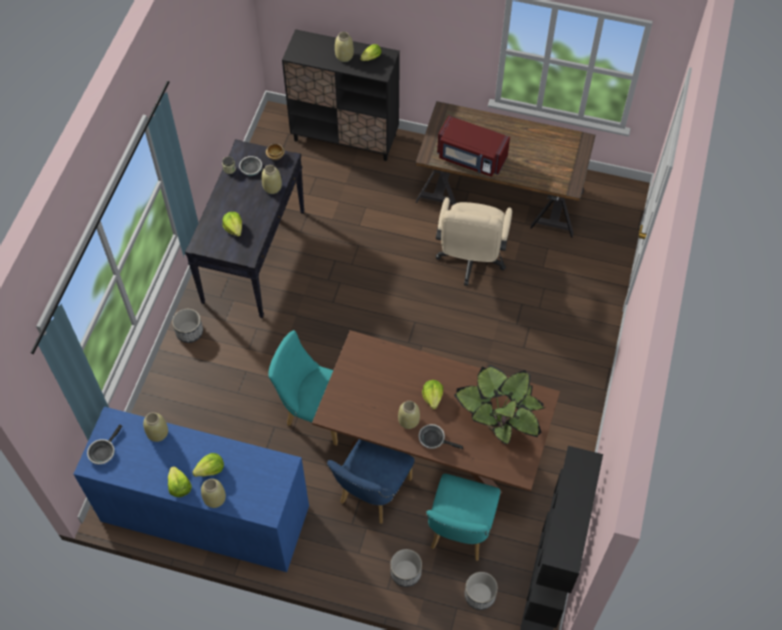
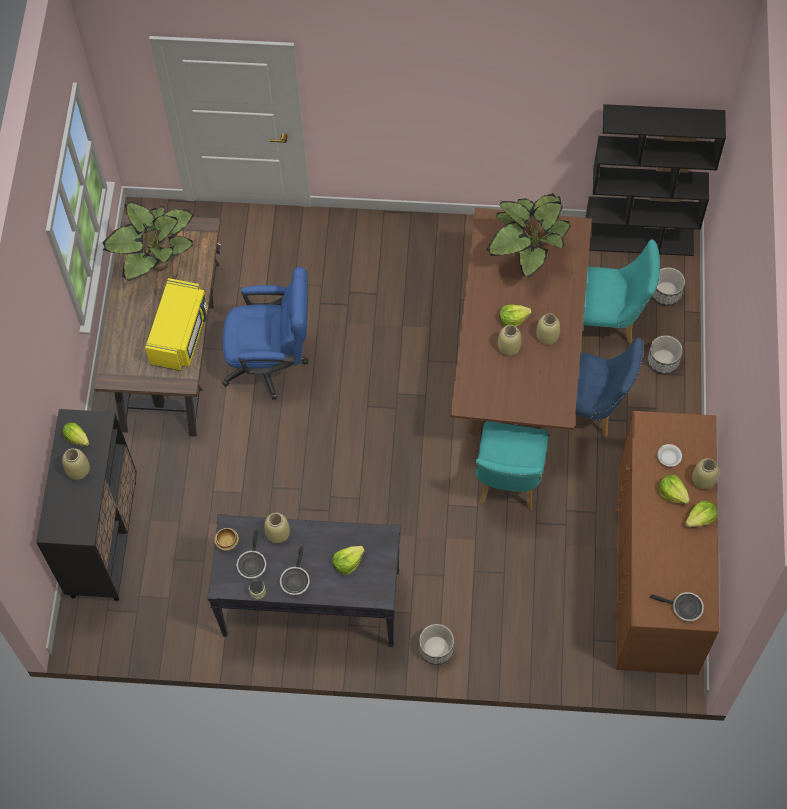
camera: 100 degrees left, 5 degrees up
blue dresser [74,407,309,572] -> brown dresser [613,411,719,675]
beige vase [143,413,168,442] -> beige vase moved to [498,325,521,356]
frying pan [419,424,463,449] -> frying pan moved to [280,546,310,595]
beige office chair [436,197,512,286] -> blue office chair [222,267,308,400]
red microwave [437,116,510,177] -> yellow microwave [145,278,208,371]
none -> potted plant [102,201,194,281]
none -> white bowl [657,444,682,467]

